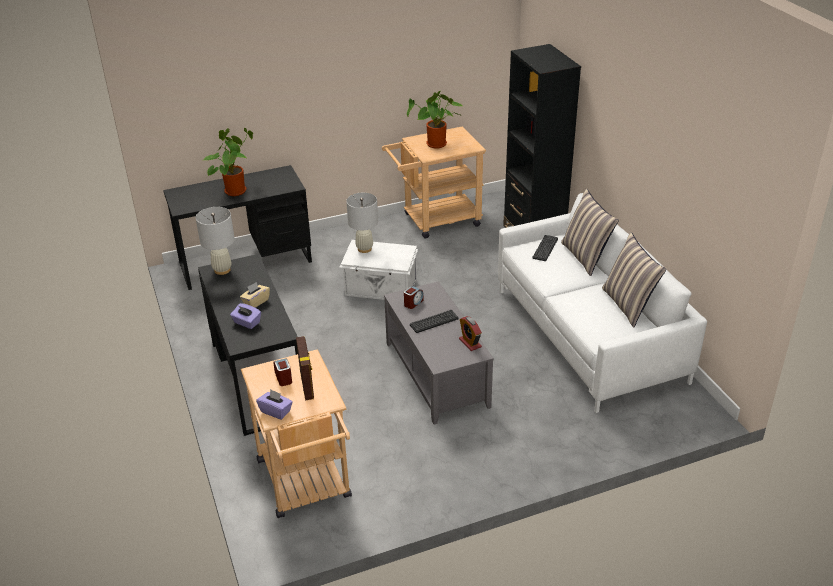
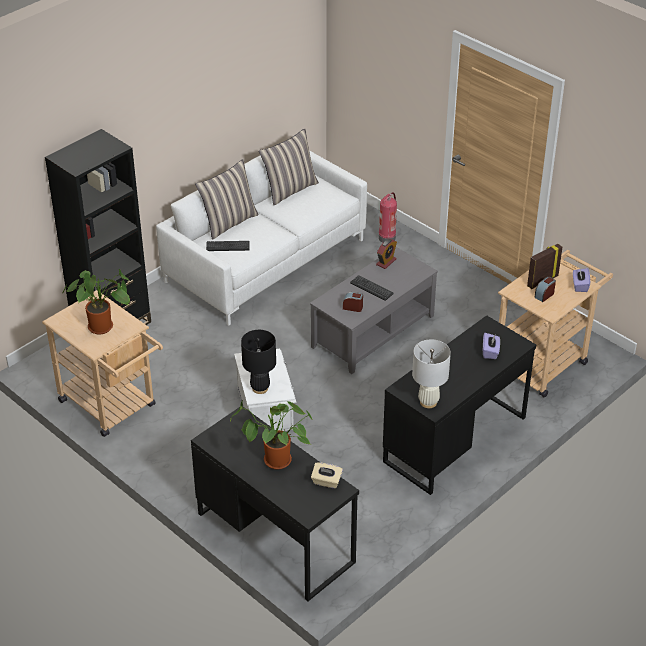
camera: 115 degrees left, 5 degrees up
beige tissue box [240,282,270,308] -> beige tissue box moved to [311,463,343,488]
white table lamp [346,193,378,253] -> black table lamp [241,330,276,394]
none -> fire extinguisher [379,192,397,243]

